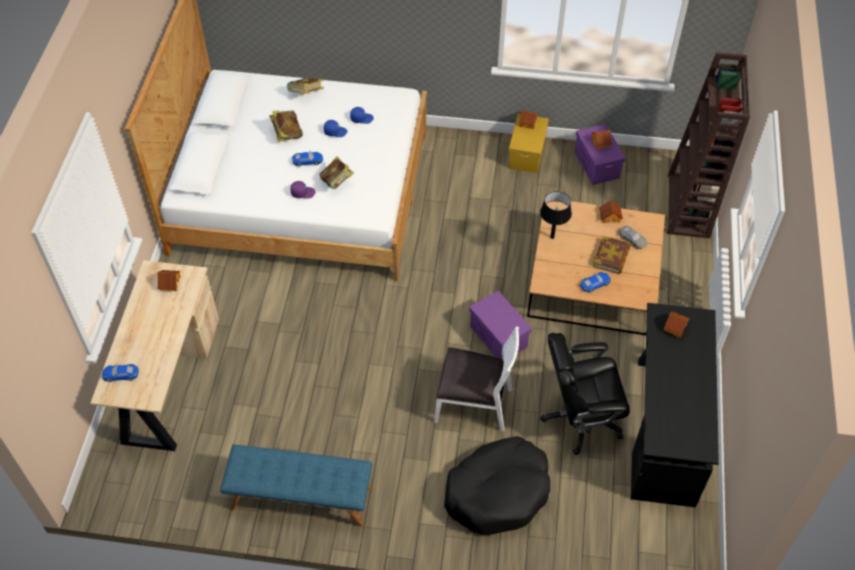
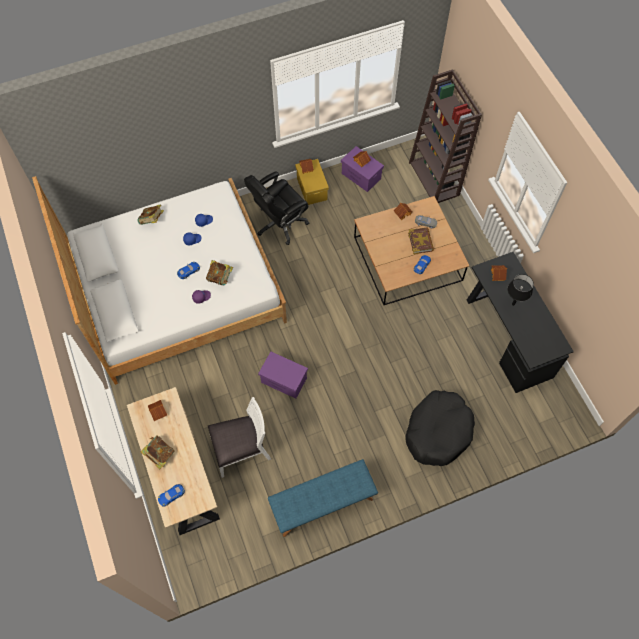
camera: 30 degrees left, 10 degrees up
book [269,110,303,142] -> book moved to [141,435,175,469]
white chair [434,326,519,432] -> white chair moved to [208,397,271,478]
purple storage box [469,291,532,360] -> purple storage box moved to [258,352,308,398]
black table lamp [540,191,572,239] -> black table lamp moved to [507,274,534,306]
black office chair [540,333,630,455] -> black office chair moved to [244,171,310,245]

